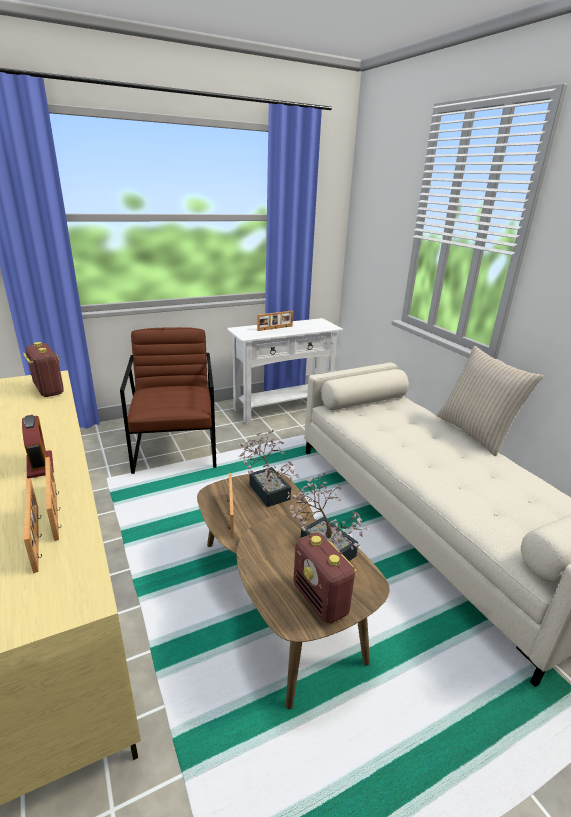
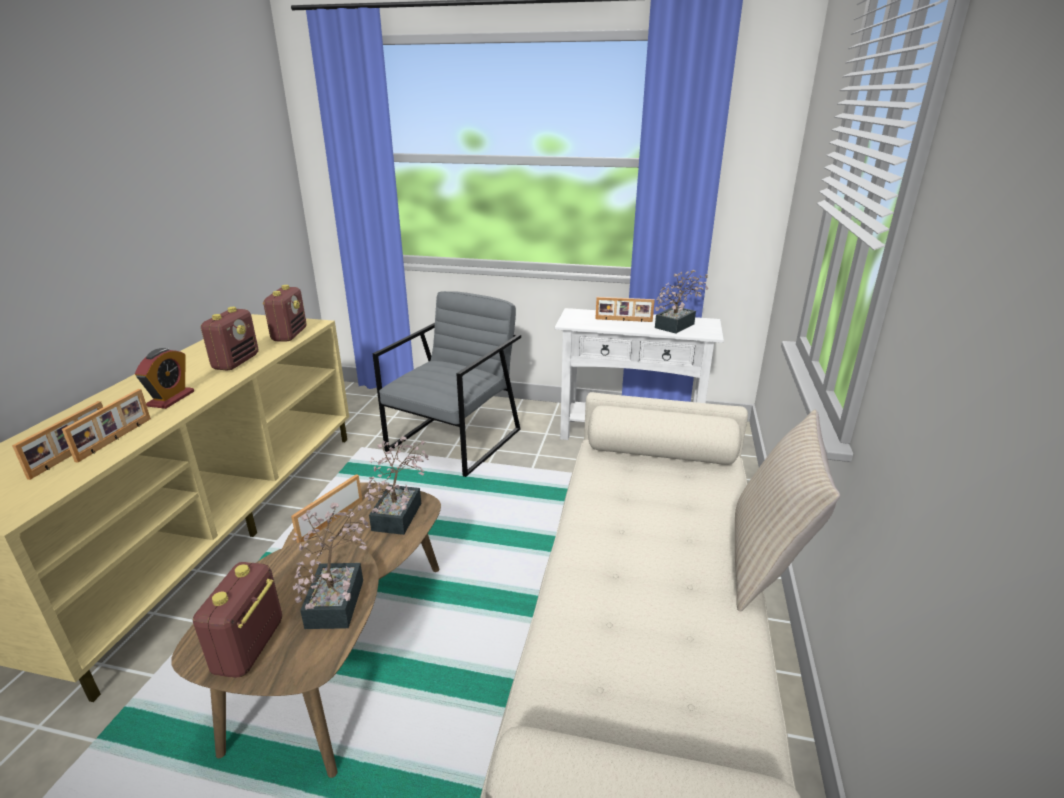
camera: 40 degrees right, 0 degrees up
brown armchair [120,327,217,474] -> grey armchair [373,291,521,477]
none -> radio [201,307,259,371]
none -> potted plant [655,270,708,334]

